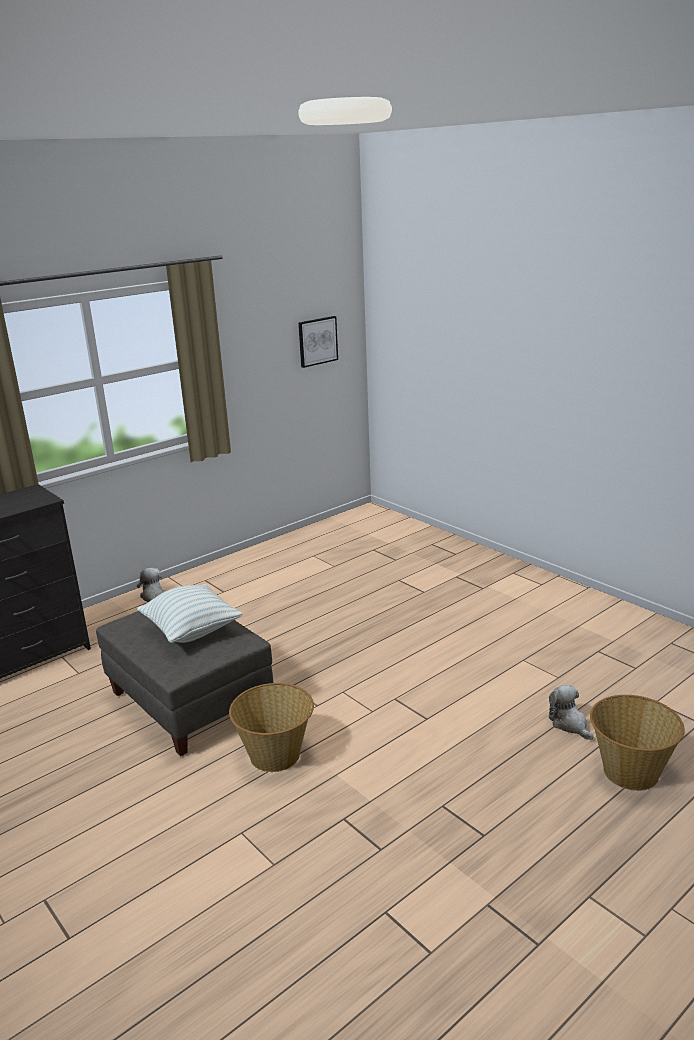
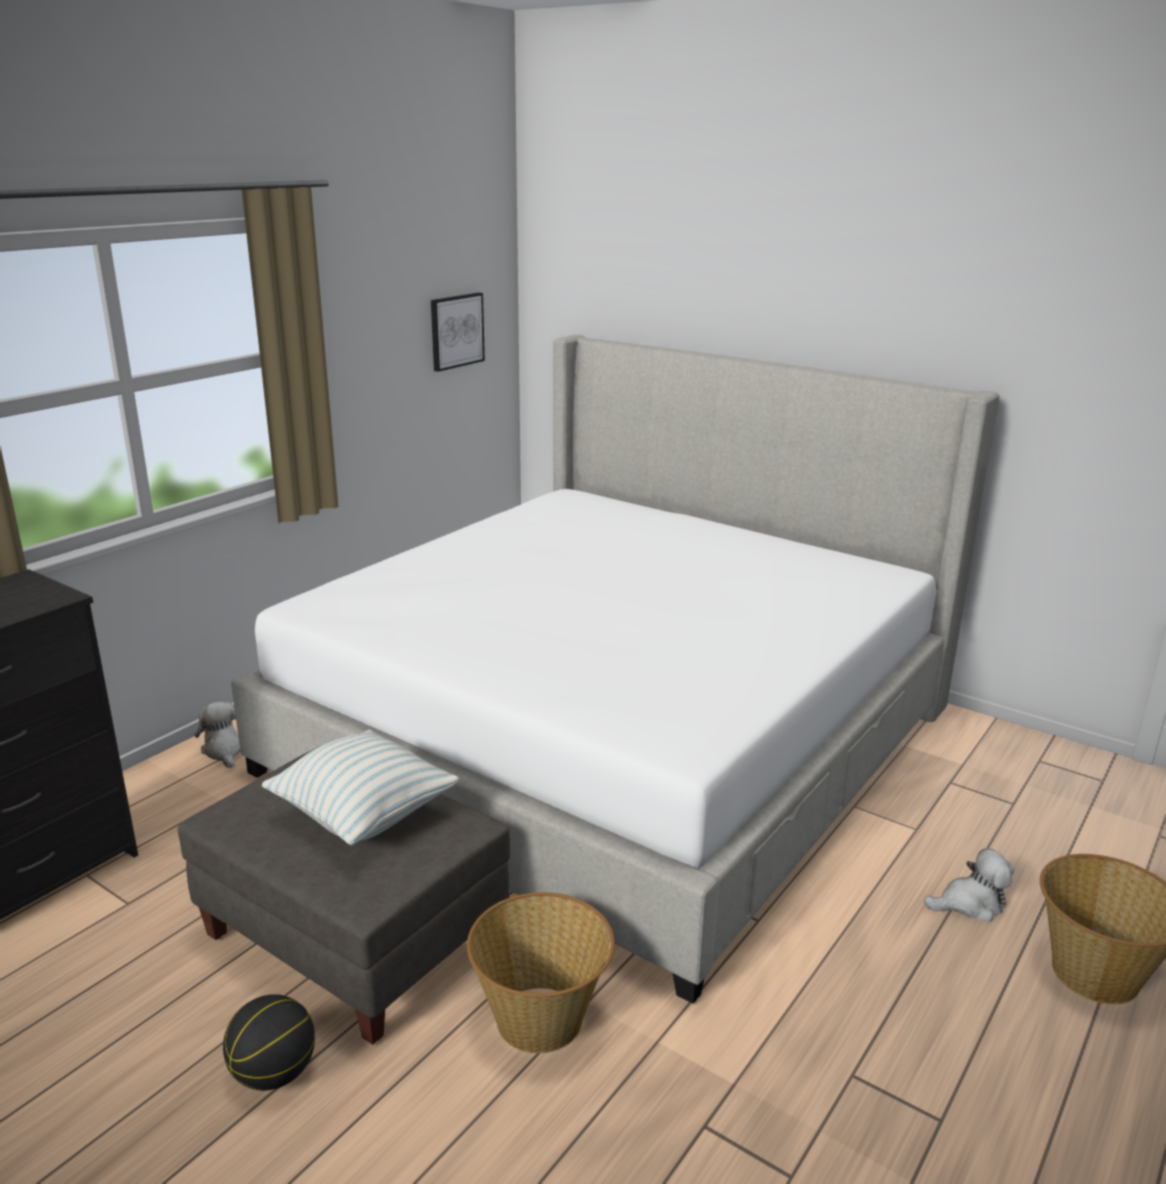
camera: 15 degrees left, 0 degrees up
plush toy [549,685,594,740] -> plush toy turned 120 degrees clockwise [924,848,1014,922]
none -> basketball [223,994,315,1091]
none -> bed [231,335,1000,1004]

